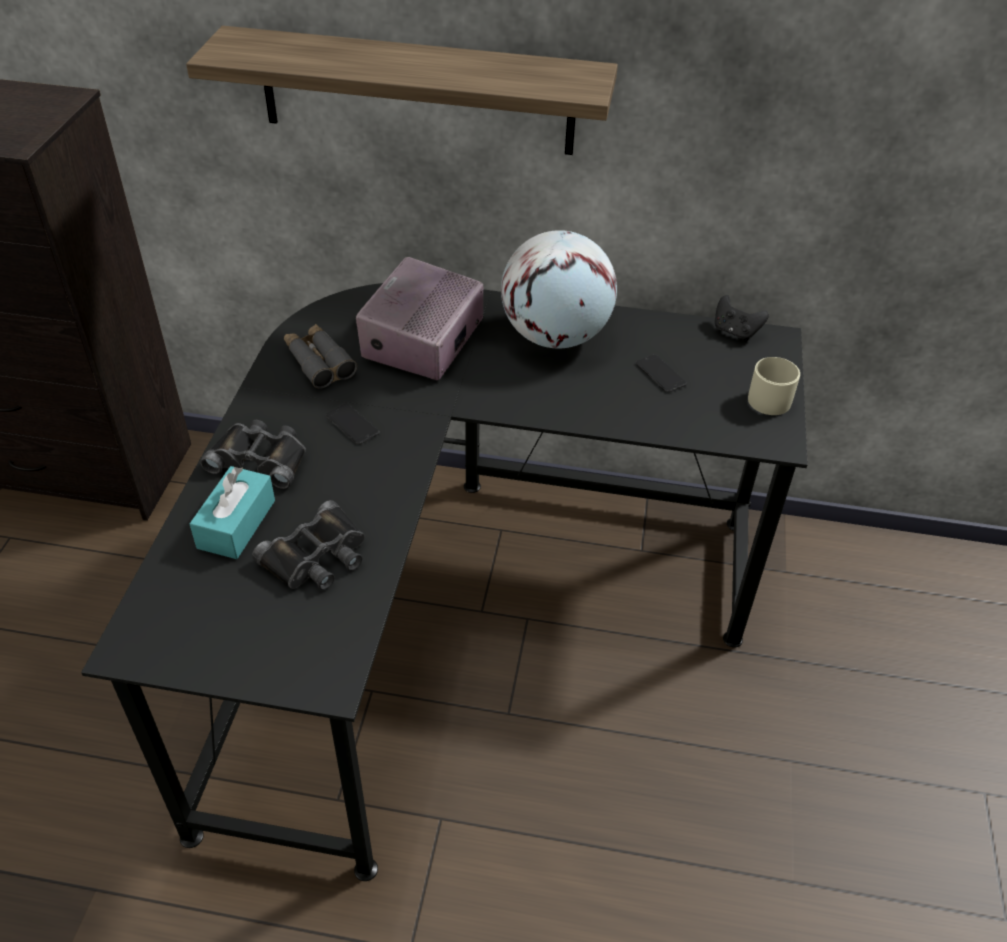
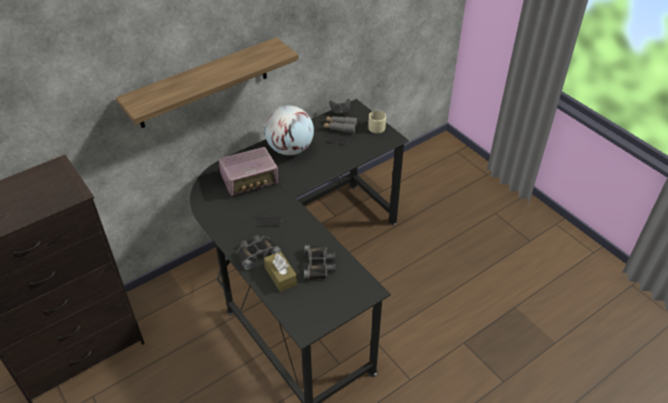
camera: 45 degrees left, 0 degrees up
turquoise tissue box [190,466,275,559] -> brown tissue box [264,251,297,292]
grey binoculars [284,324,357,389] -> grey binoculars moved to [323,116,357,133]
radio [356,257,483,380] -> radio turned 90 degrees counterclockwise [219,147,278,196]

